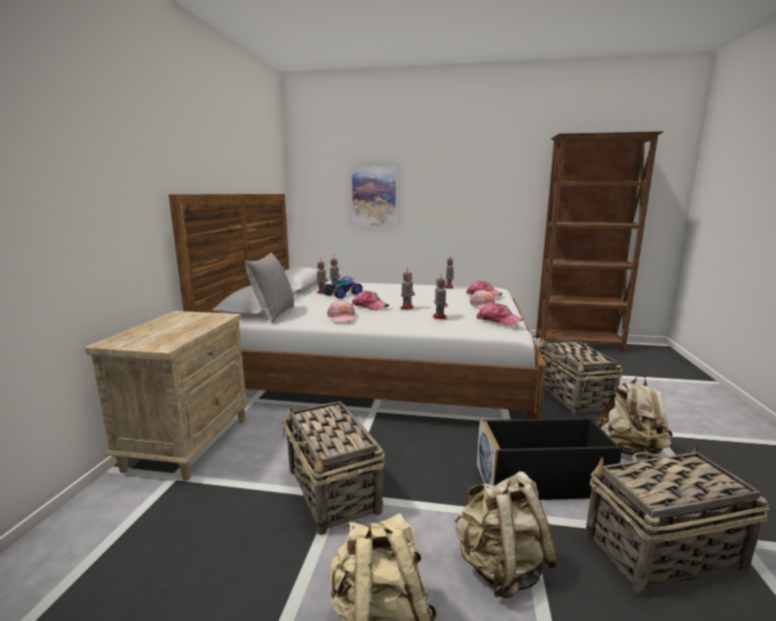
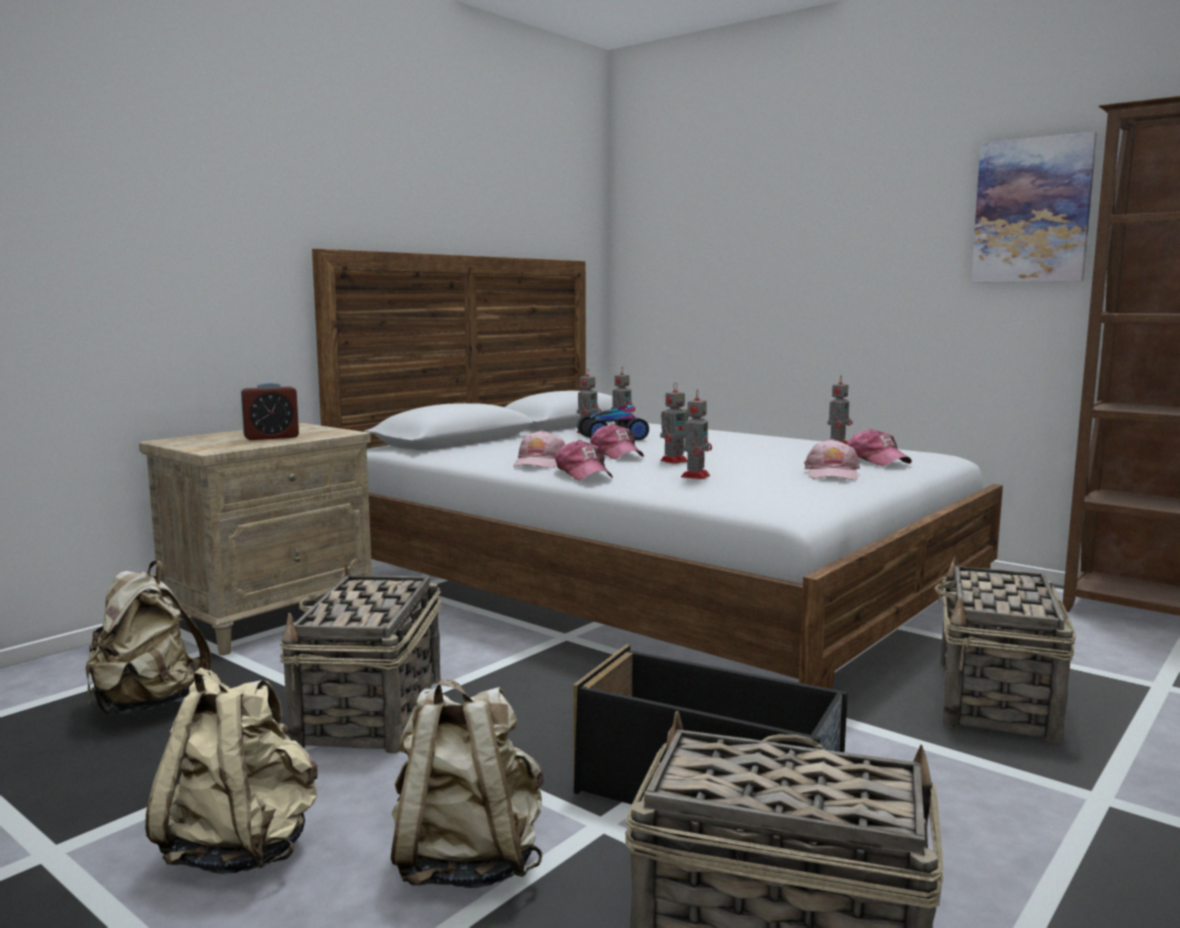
camera: 30 degrees right, 5 degrees down
grey pillow [245,253,294,323] -> none
picture [352,167,396,227] -> picture moved to [971,132,1097,283]
cap [477,303,523,326] -> cap moved to [555,440,613,481]
beige backpack [597,375,673,459] -> beige backpack moved to [86,561,212,714]
none -> alarm clock [241,382,299,440]

